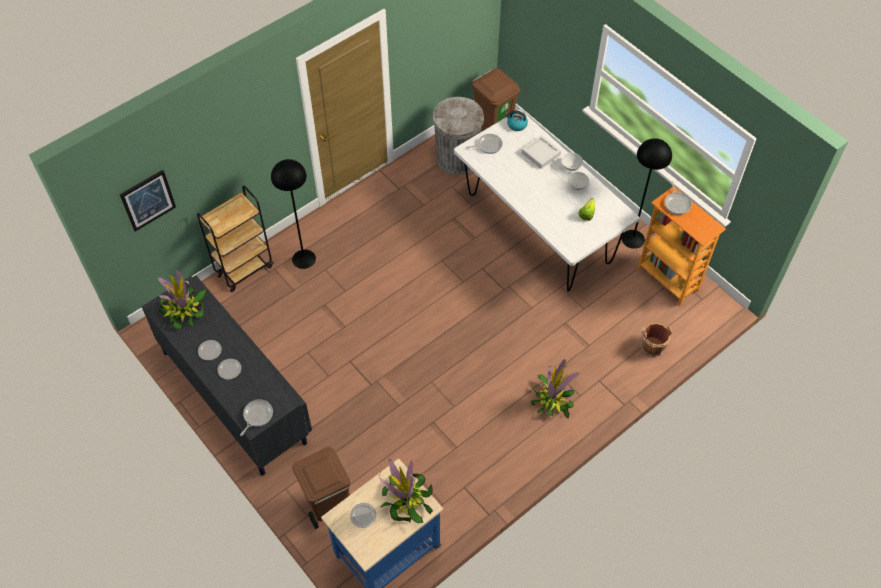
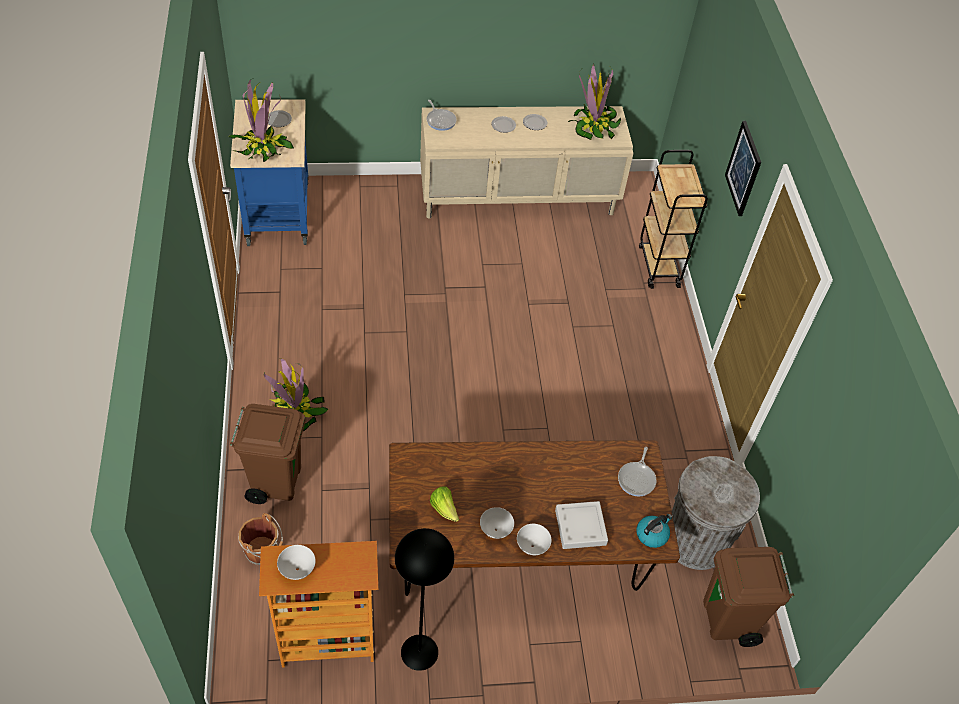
camera: 120 degrees right, 5 degrees down
picture [119,170,176,231] -> picture moved to [725,121,761,216]
black cabinet [141,275,312,475] -> beige cabinet [420,106,633,219]
black floor lamp [271,159,316,269] -> none
brown trash can [292,447,350,529] -> brown trash can moved to [230,404,305,504]
white dining table [454,110,639,292] -> brown dining table [389,440,680,596]
frying pan [665,181,692,215] -> none
none -> white bowl [277,545,316,580]

